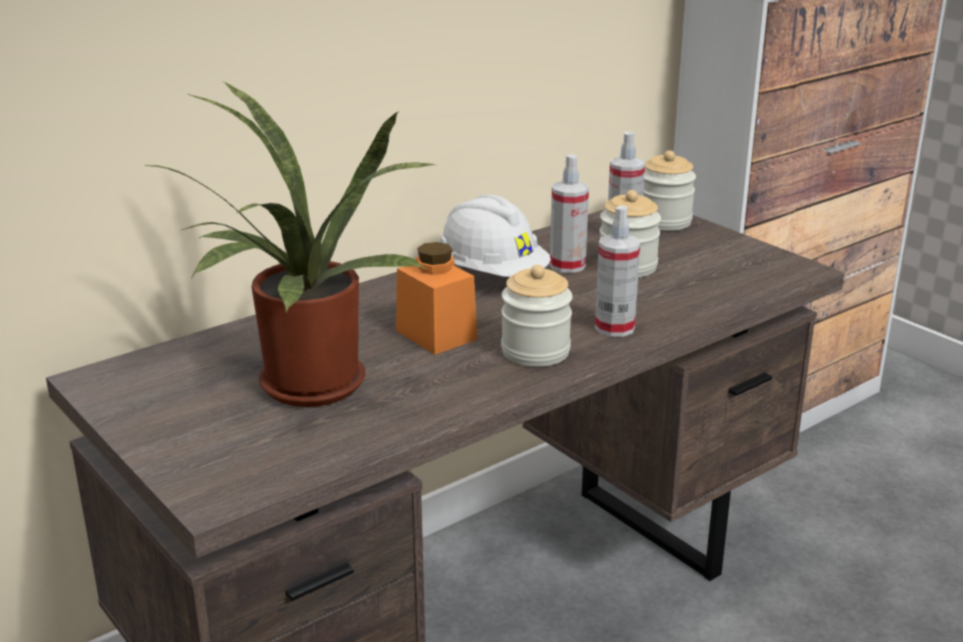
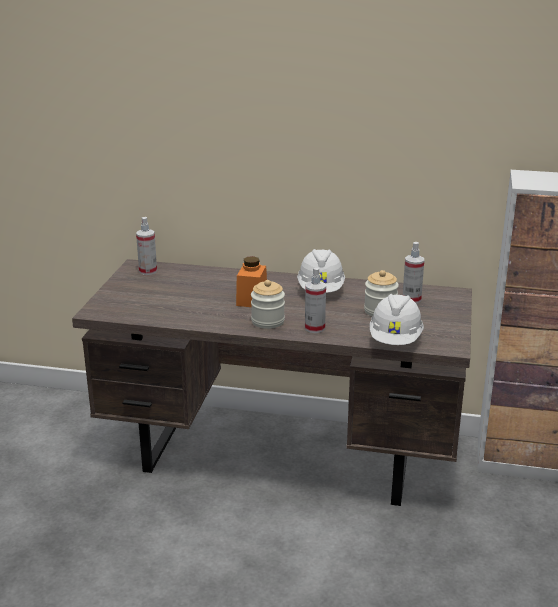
camera: 50 degrees right, 0 degrees up
potted plant [141,82,435,407] -> none
spray bottle [550,154,589,273] -> spray bottle moved to [136,217,157,275]
jar [643,150,696,231] -> none
none -> white hard hat [370,294,424,345]

